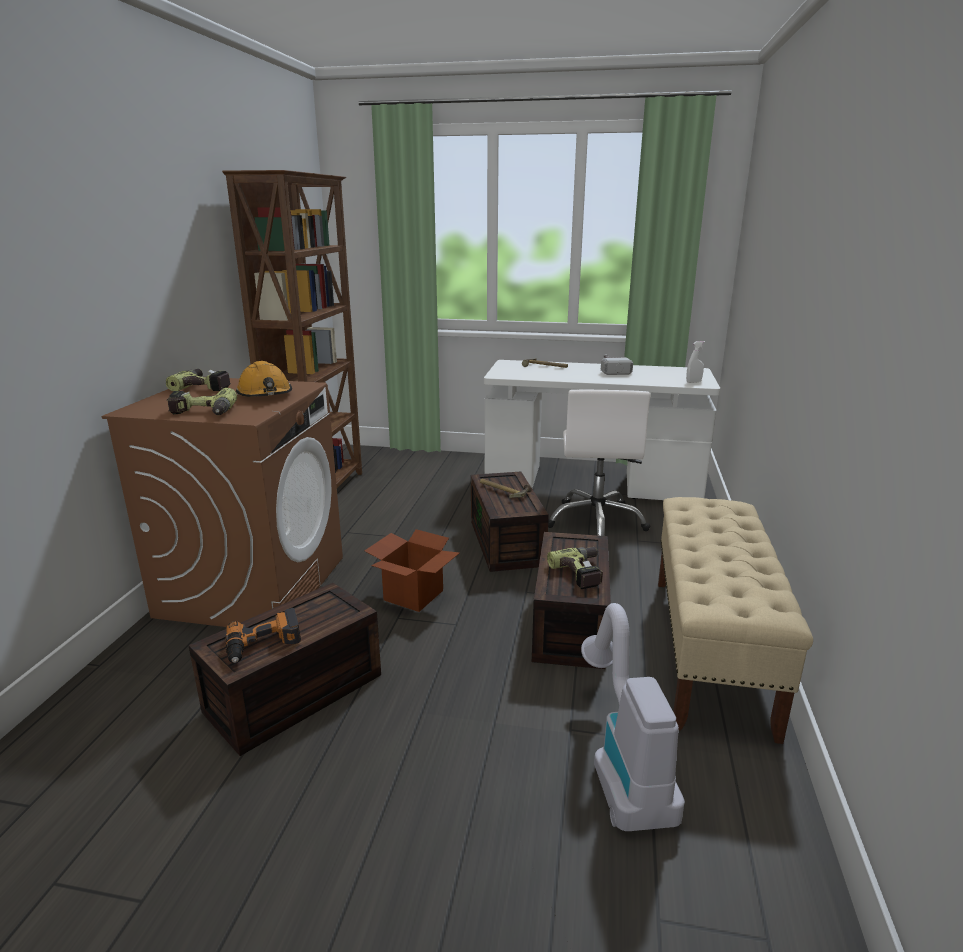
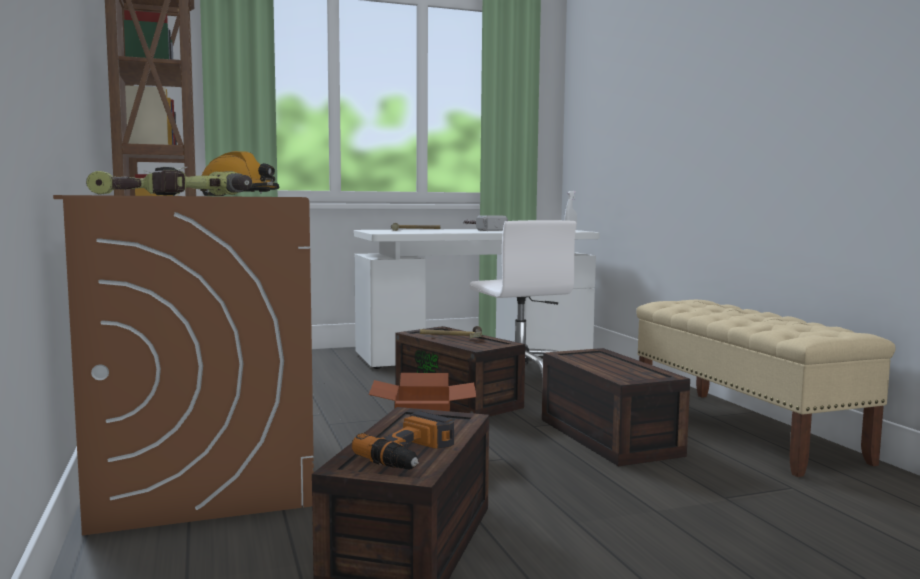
camera: 30 degrees left, 15 degrees down
power drill [547,547,603,589] -> none
vacuum cleaner [581,603,685,831] -> none

